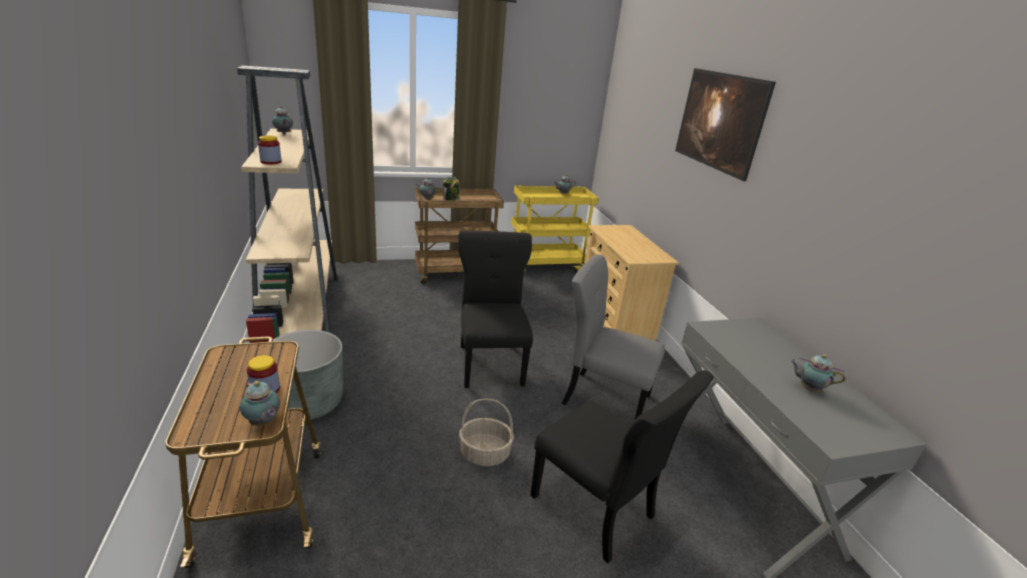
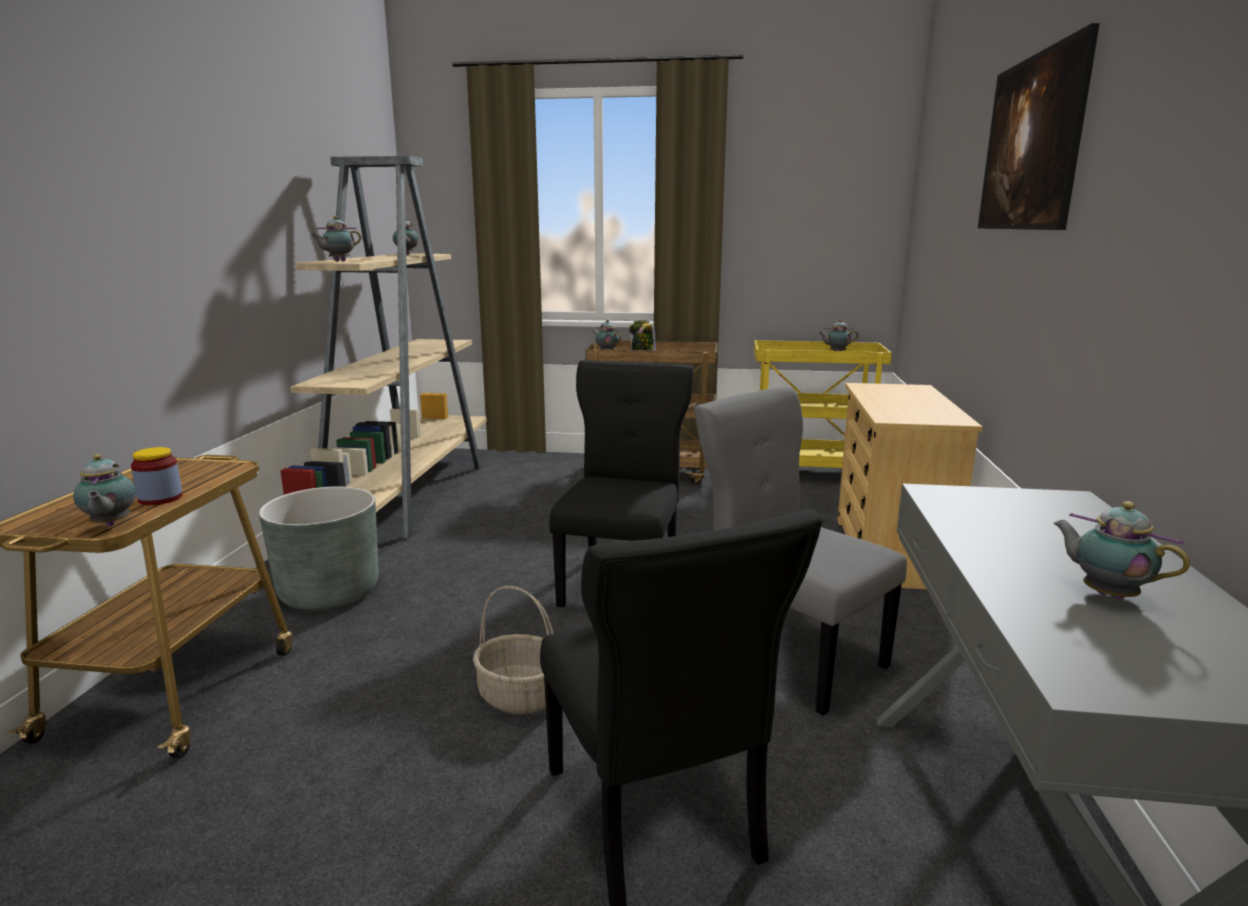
camera: 25 degrees right, 10 degrees down
jar [258,136,282,165] -> teapot [310,216,361,262]

